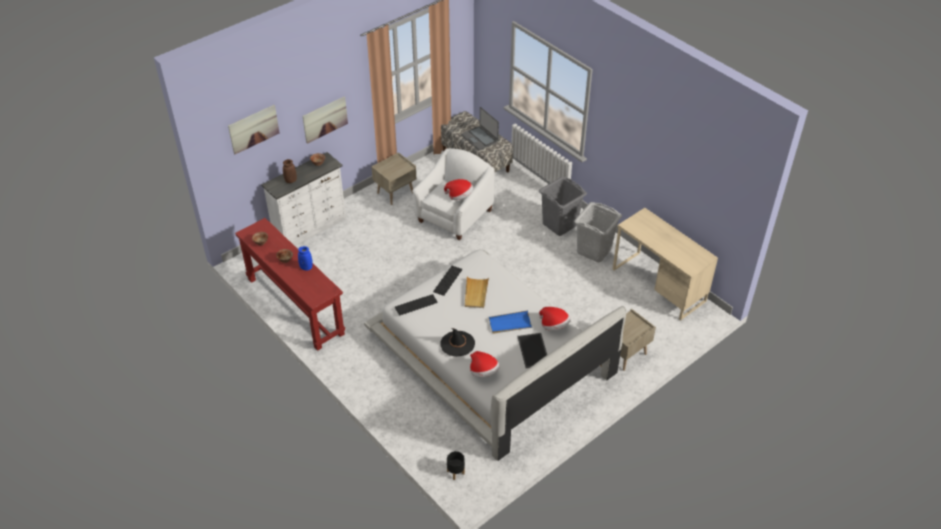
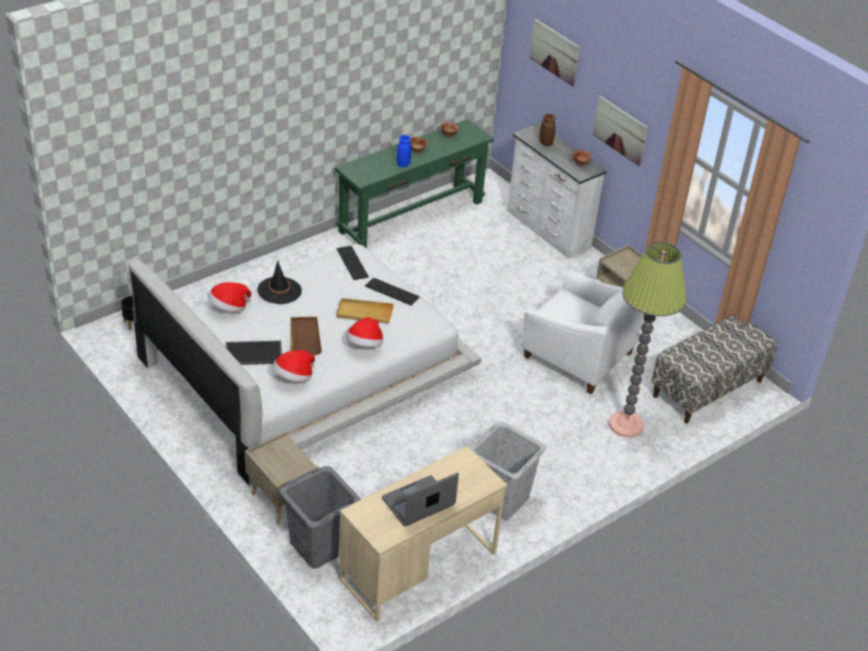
camera: 90 degrees right, 5 degrees down
red console table [235,218,345,351] -> green console table [335,119,494,248]
hat [444,179,473,200] -> hat moved to [346,317,383,347]
laptop [461,107,499,151] -> laptop moved to [382,473,459,526]
blue tray [489,310,533,334] -> brown tray [290,317,322,356]
grey laundry basket [539,177,587,236] -> grey laundry basket moved to [279,466,361,568]
none -> floor lamp [609,242,687,438]

